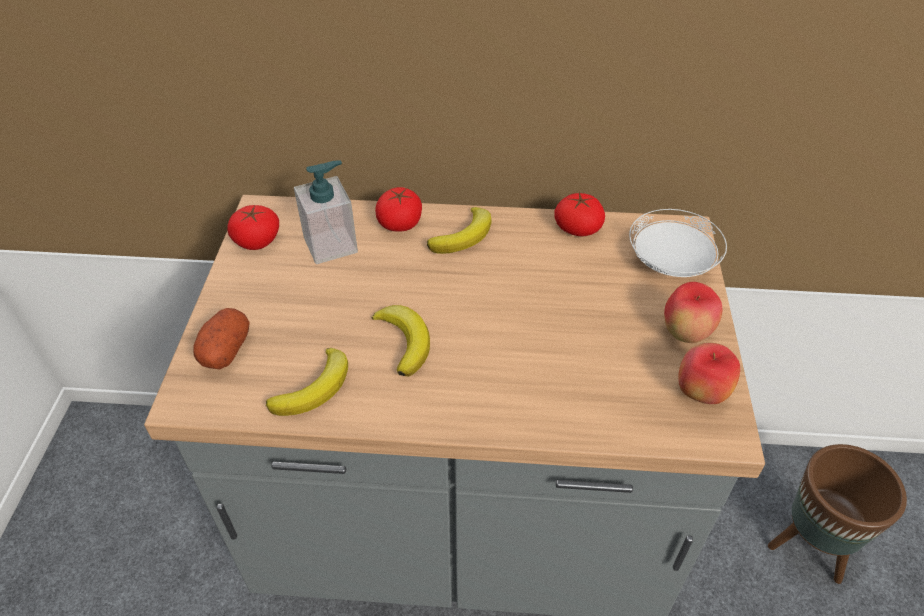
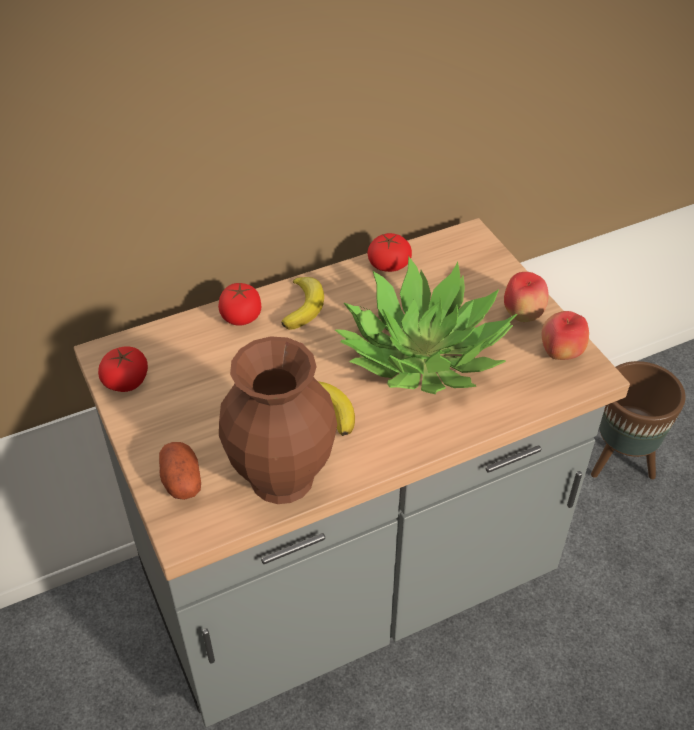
camera: 30 degrees left, 0 degrees up
banana [266,348,348,416] -> brown vase [219,336,337,504]
soap dispenser [294,160,358,264] -> none
white plate [629,209,727,277] -> none
none -> potted plant [335,256,517,394]

